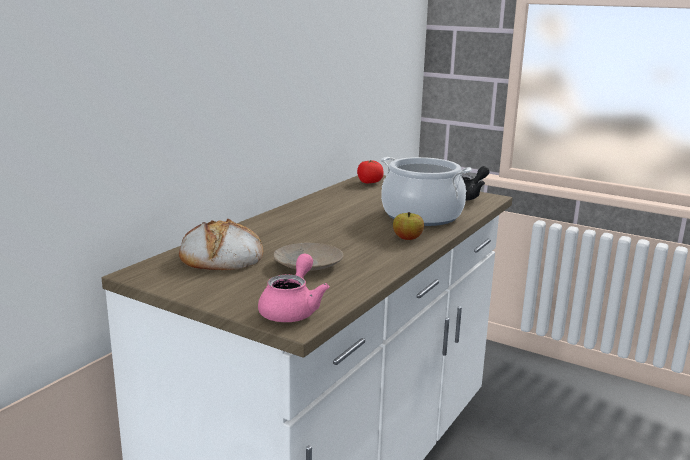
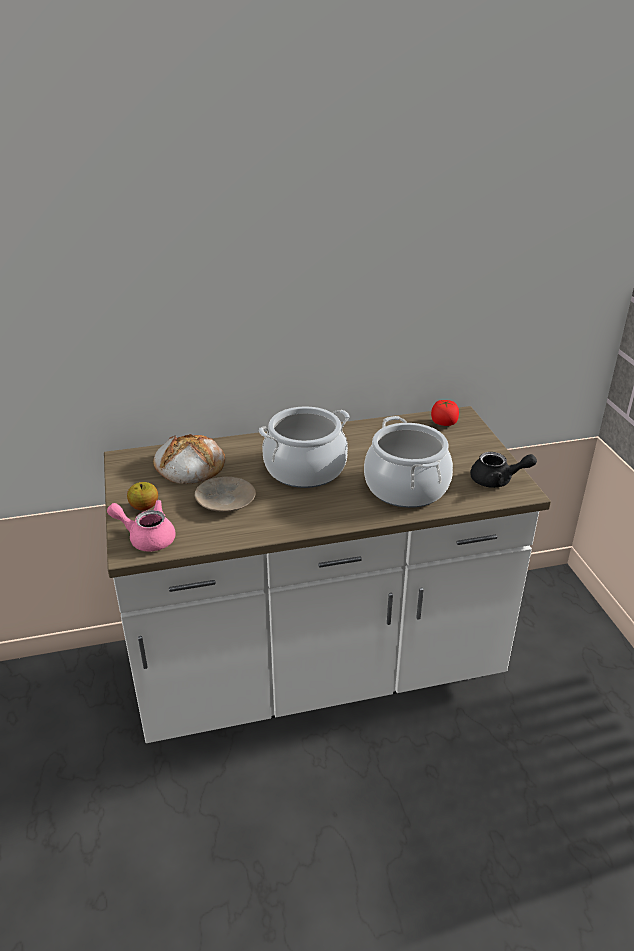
camera: 45 degrees right, 15 degrees up
pink teapot [258,254,329,322] -> pink teapot turned 135 degrees counterclockwise [107,500,176,551]
apple [393,212,424,240] -> apple moved to [127,482,158,511]
none -> cooking pot [259,406,350,488]

